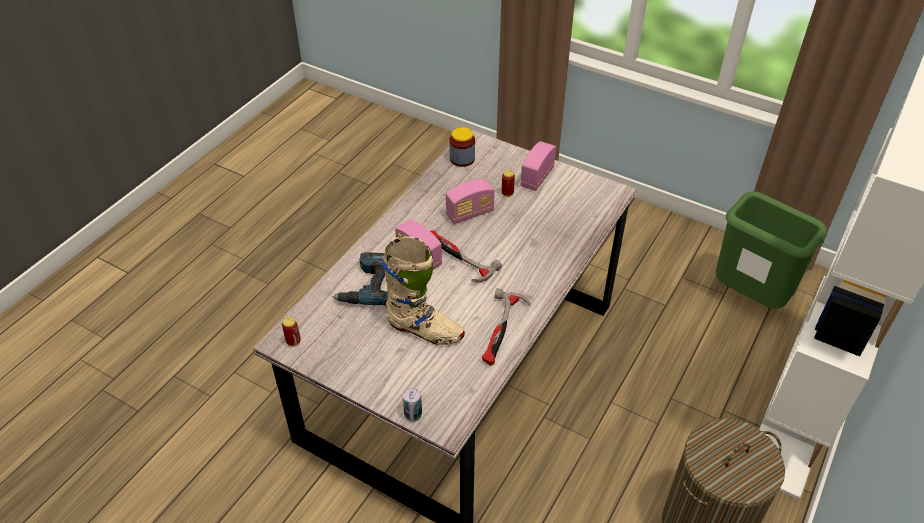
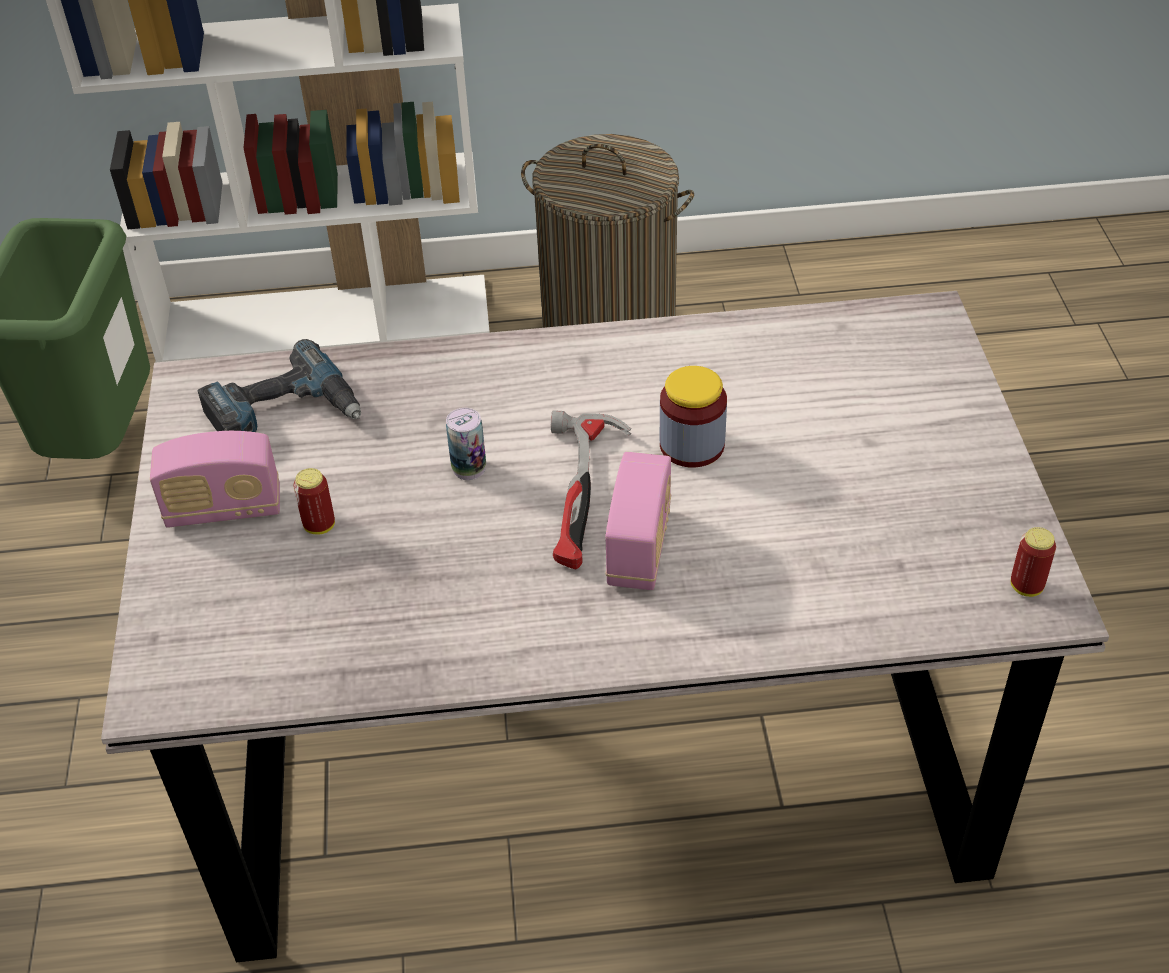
camera: 125 degrees left, 0 degrees up
power drill [332,252,388,306] -> power drill moved to [198,339,361,432]
beige boot [382,236,465,345] -> none
can [403,388,422,422] -> can moved to [446,408,486,480]
radio [446,179,495,224] -> none
jar [449,127,475,167] -> jar moved to [660,366,727,467]
hammer [482,288,531,366] -> none

